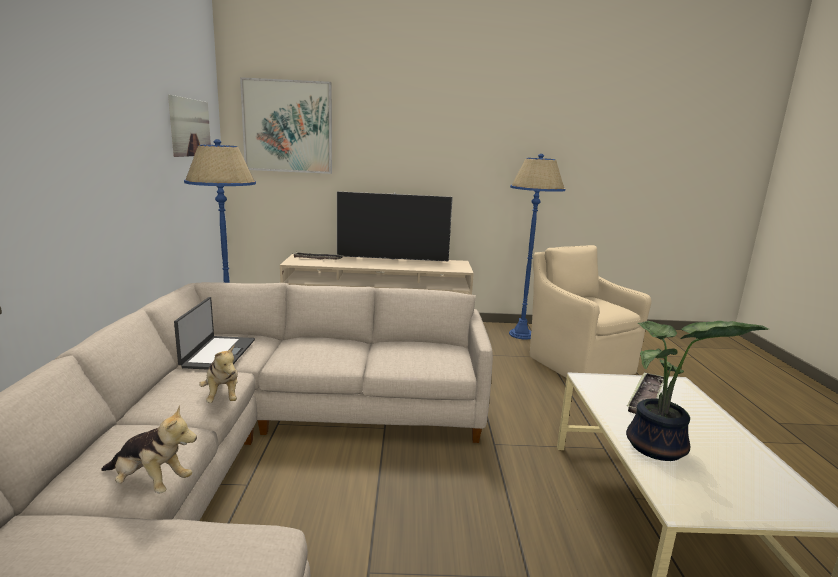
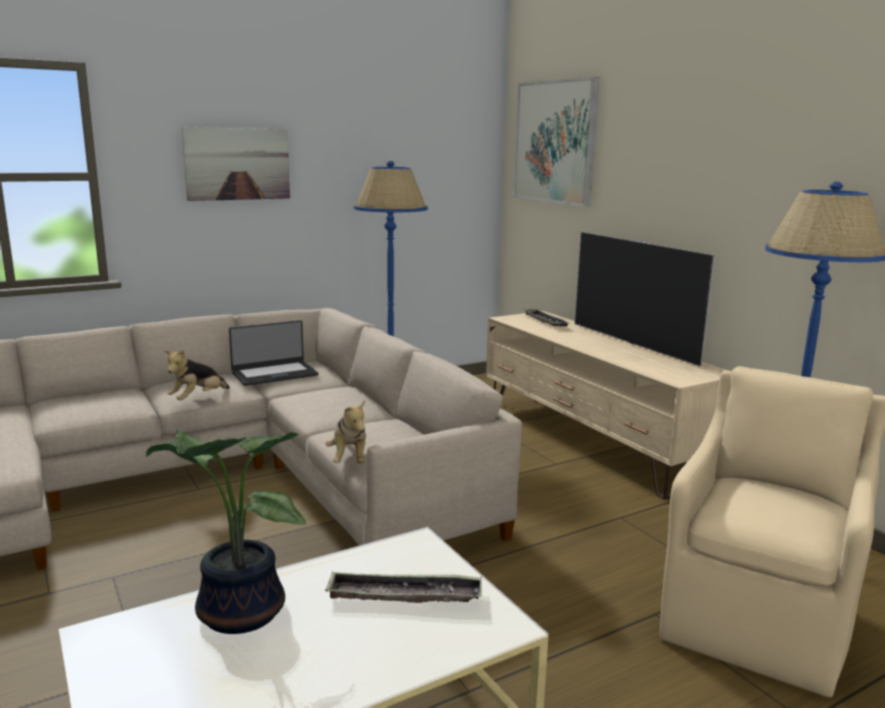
camera: 60 degrees right, 0 degrees up
plush toy [101,405,197,494] -> plush toy moved to [325,400,366,463]
picture [168,95,211,157] -> picture moved to [182,127,290,201]

